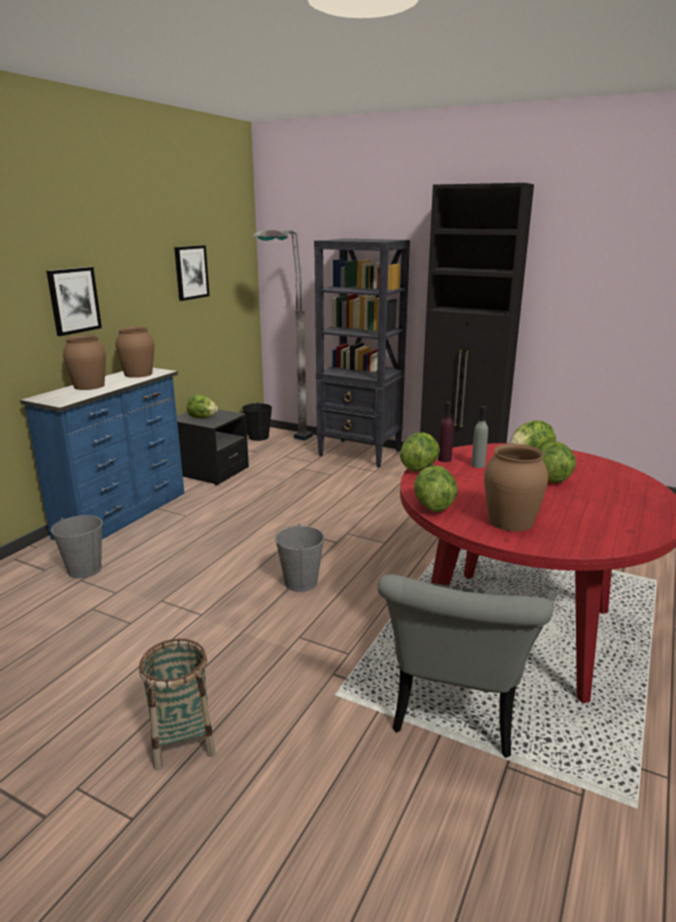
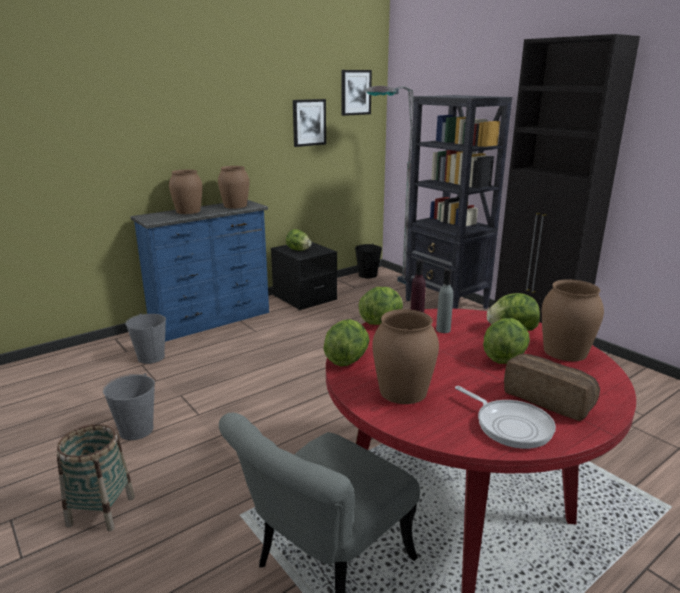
camera: 25 degrees right, 0 degrees up
picture [47,267,102,336] -> picture moved to [341,70,372,116]
grey bucket [275,523,325,592] -> grey bucket moved to [103,373,155,440]
none -> frying pan [455,386,556,449]
none -> bread [504,353,600,421]
none -> brown vase [542,279,604,361]

